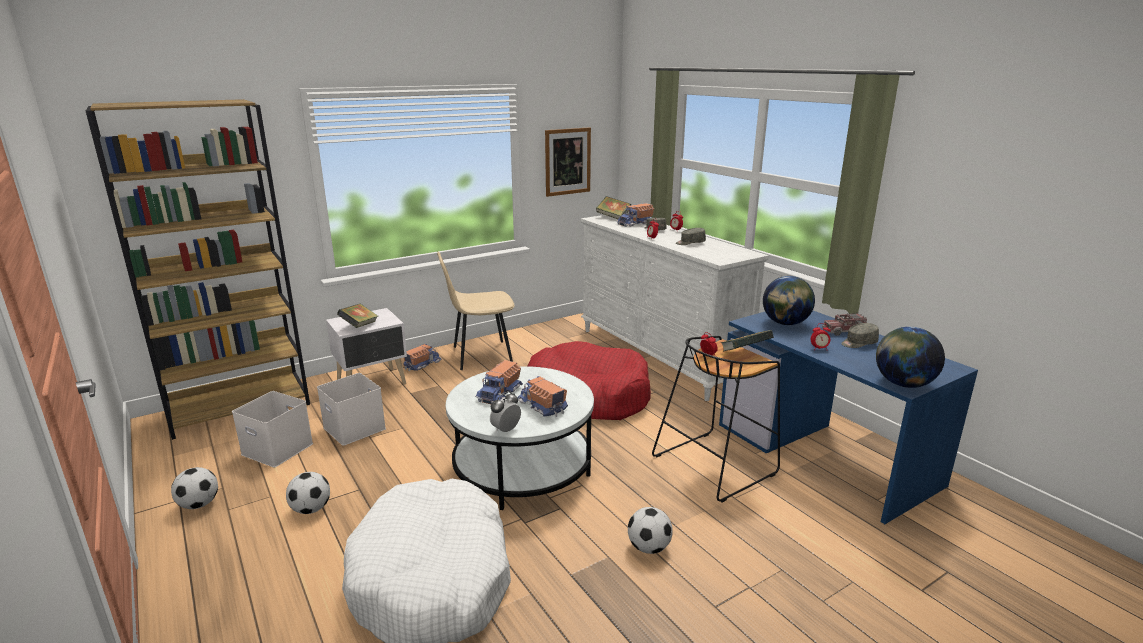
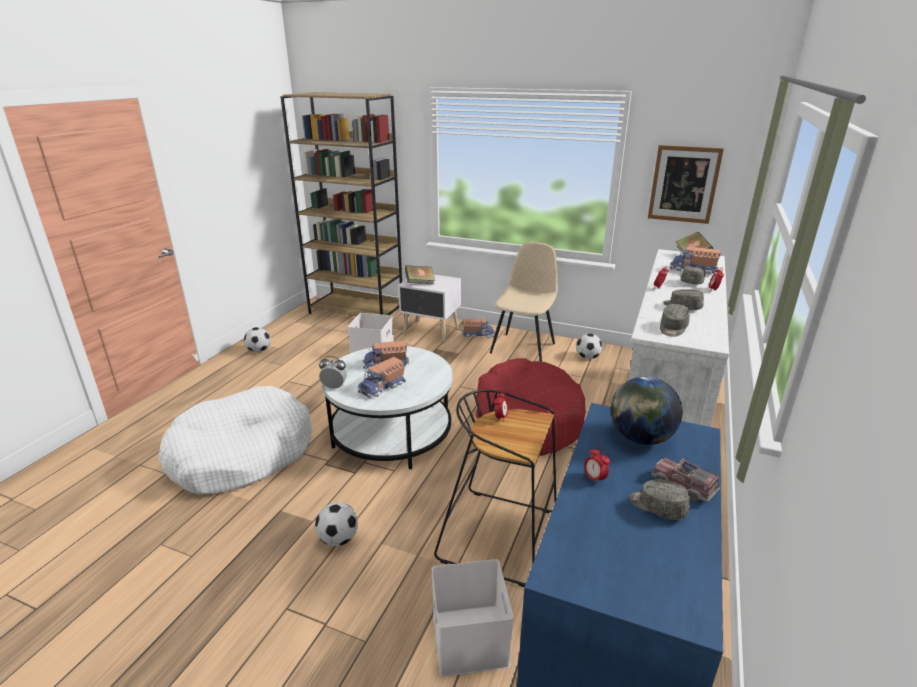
camera: 55 degrees right, 5 degrees up
white storage box [232,391,313,467] -> white storage box moved to [432,559,513,677]
football [286,472,330,514] -> football moved to [576,333,602,359]
beige chair [437,252,515,370] -> beige chair turned 75 degrees clockwise [490,242,558,362]
toy truck [517,376,568,417] -> toy truck turned 150 degrees counterclockwise [357,357,406,399]
book [720,330,774,352] -> none
globe [876,327,945,388] -> none
none -> grey cap [660,304,690,337]

